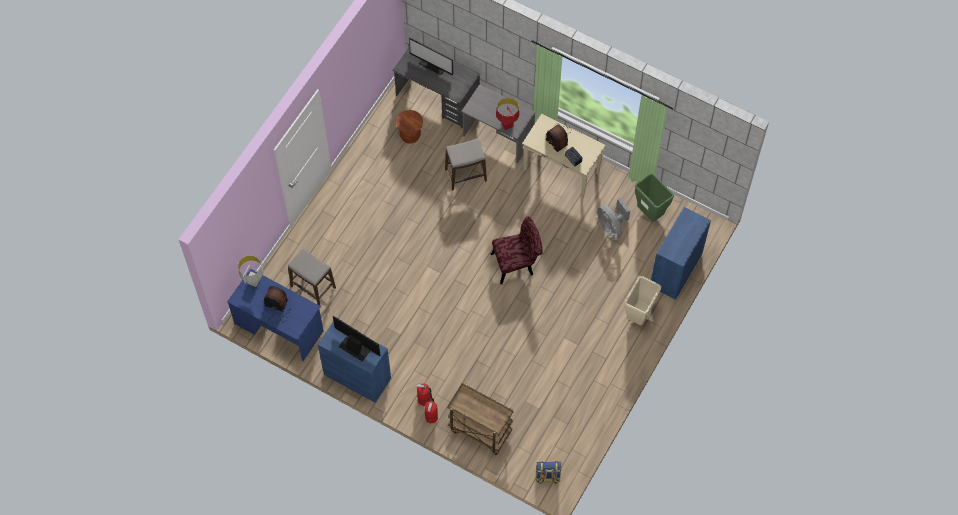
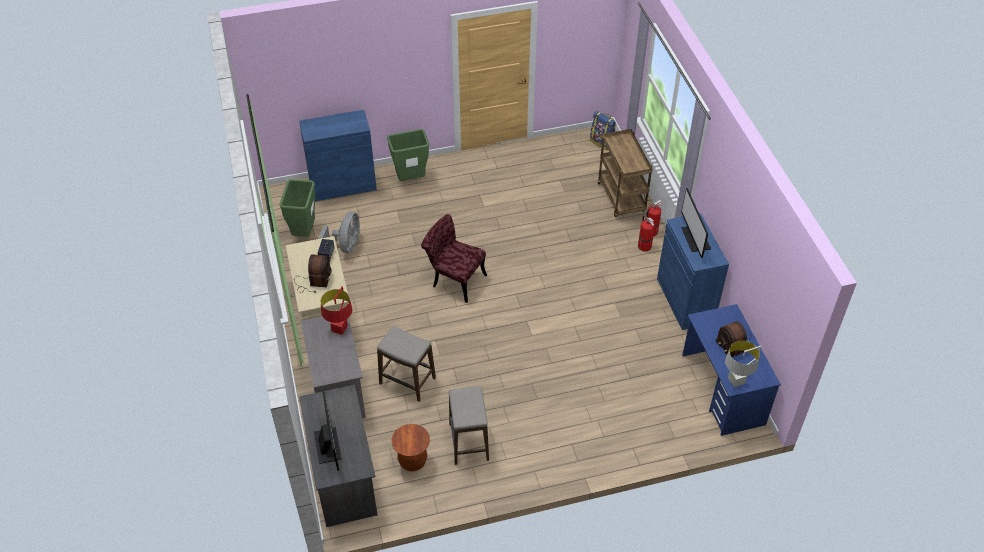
camera: 135 degrees left, 15 degrees down
stool [288,249,336,306] -> stool moved to [449,386,489,465]
beige trash can [625,276,661,325] -> green trash can [387,129,429,181]

